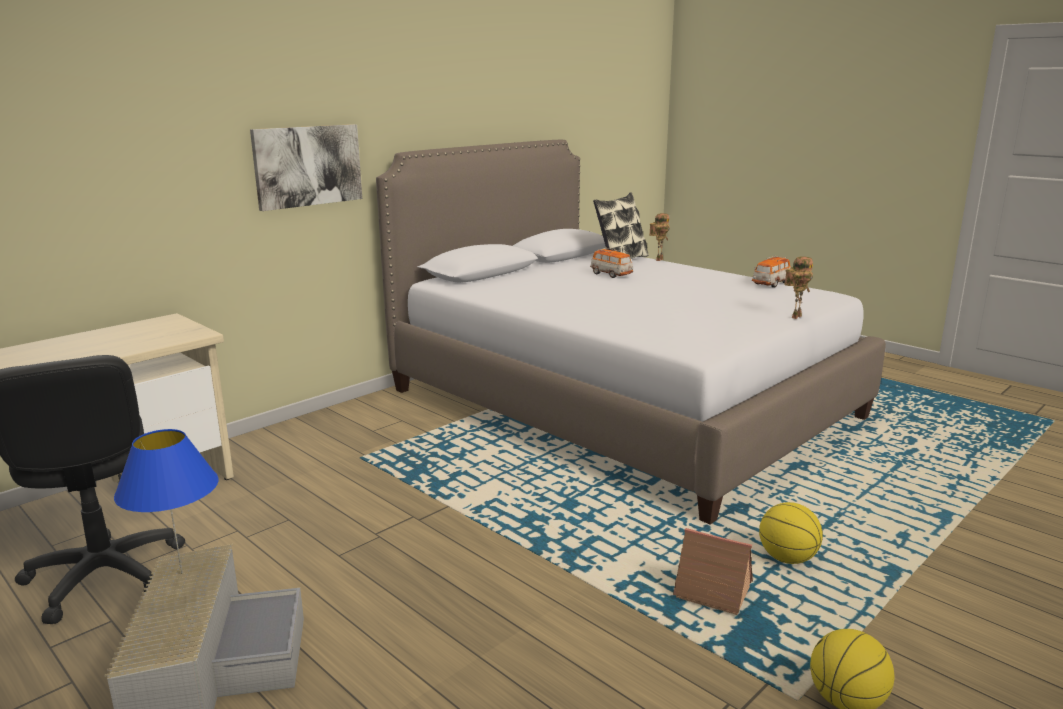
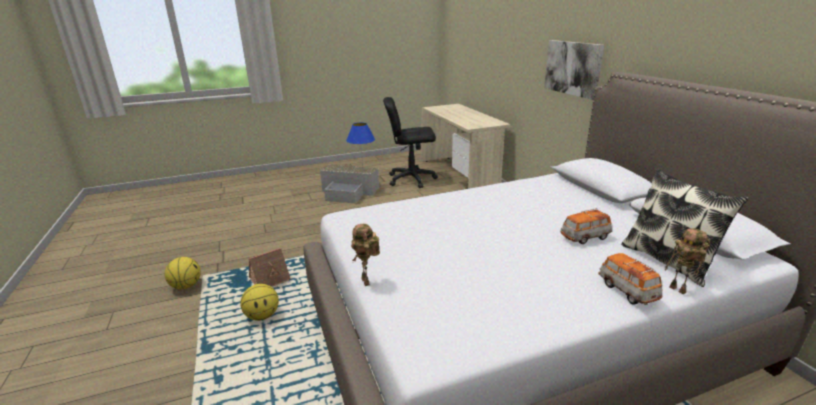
camera: 115 degrees right, 5 degrees up
toy car [752,256,791,288] -> toy car moved to [598,253,662,305]

